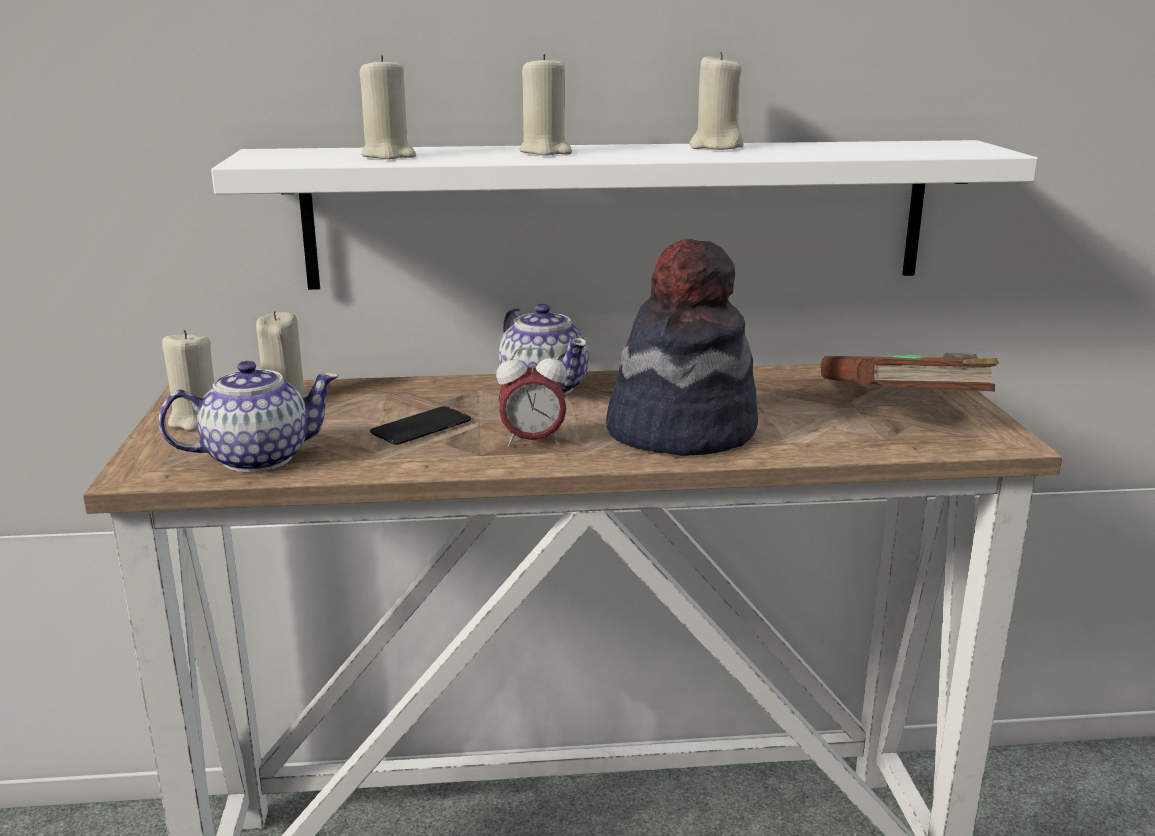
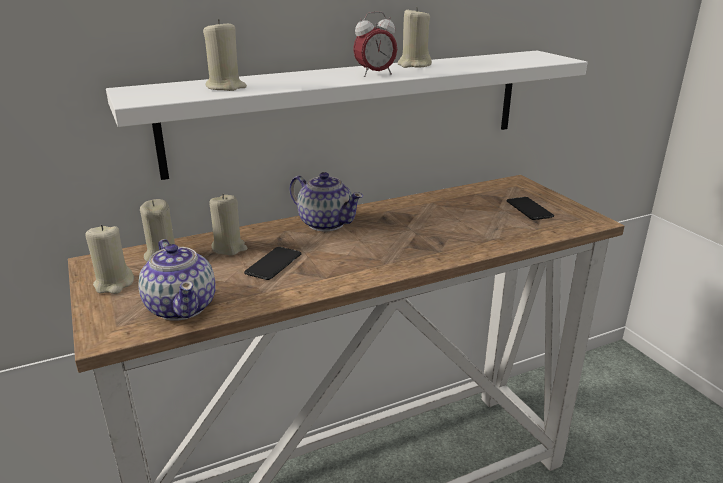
camera: 20 degrees left, 5 degrees up
teapot [158,361,338,472] -> teapot turned 105 degrees clockwise [138,239,216,321]
alarm clock [496,347,567,447] -> alarm clock moved to [353,12,397,77]
beige candle [519,54,572,156] -> beige candle moved to [210,194,247,255]
hat [606,239,758,456] -> none
brown book [820,353,999,392] -> phone [506,197,554,220]

